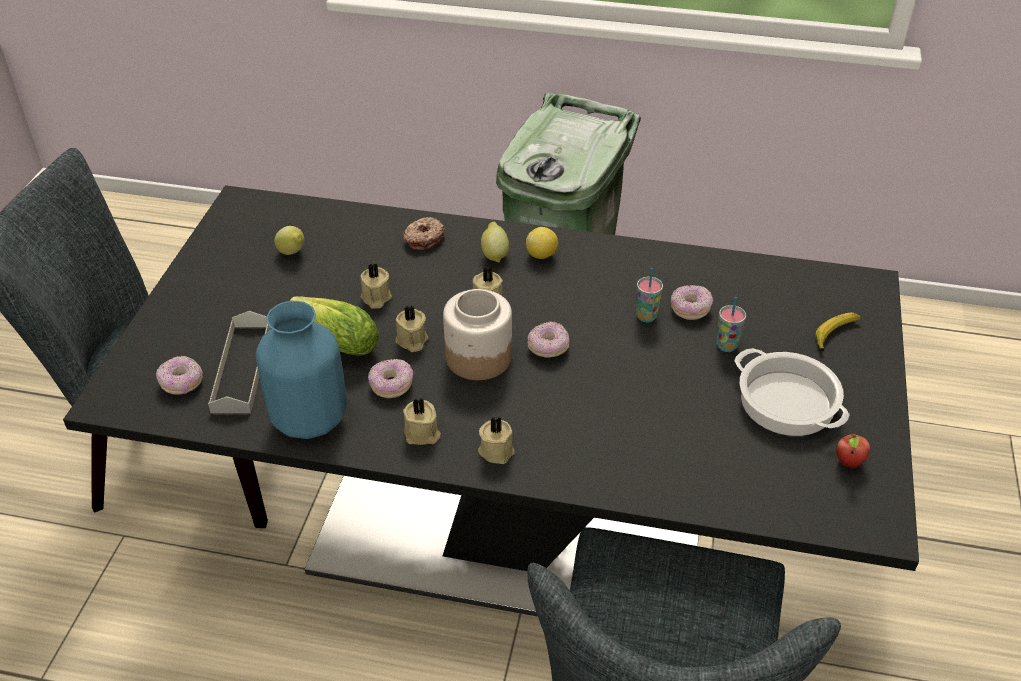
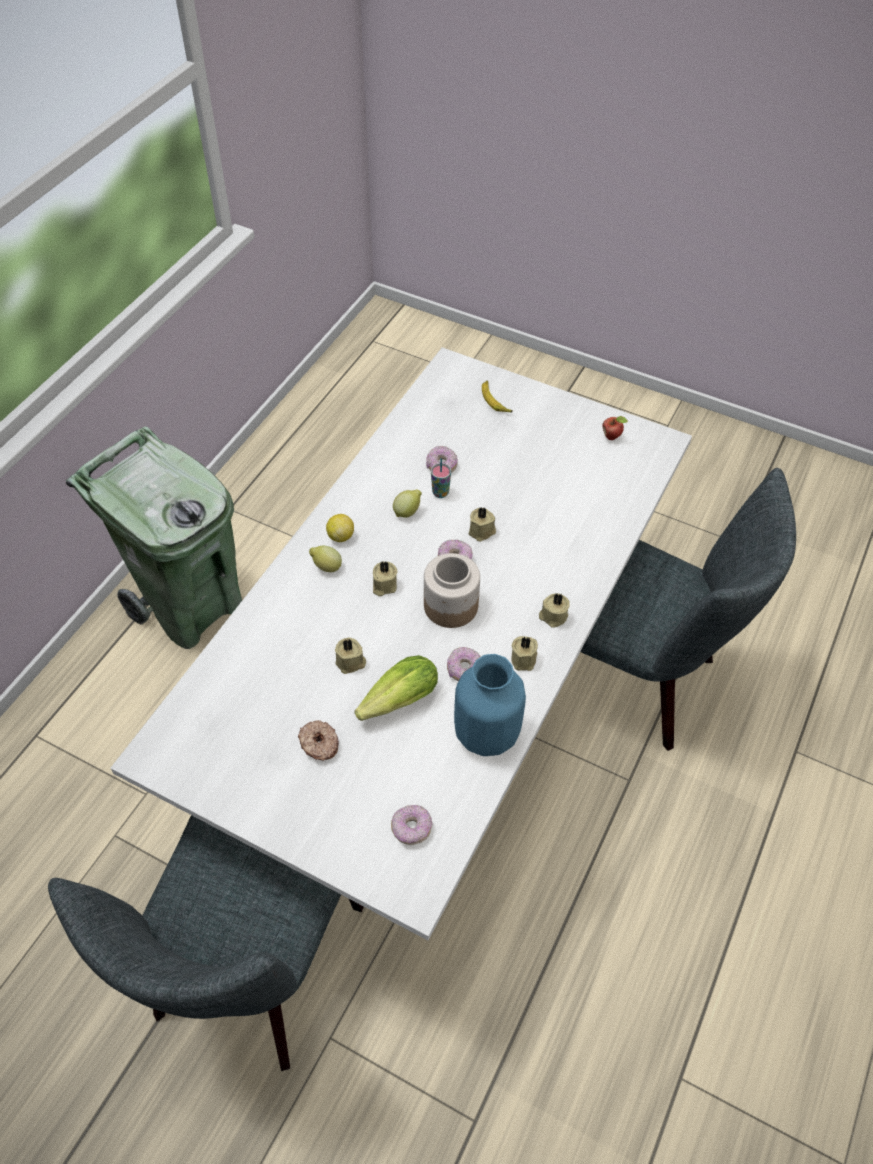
camera: 75 degrees left, 10 degrees up
black dining table [63,185,919,617] -> white dining table [111,347,692,940]
grey tray [208,311,271,413] -> none
lemon [274,226,304,255] -> lemon moved to [393,489,422,518]
beige candle [395,306,428,352] -> beige candle moved to [469,507,496,542]
donut [403,217,445,250] -> donut moved to [298,720,339,761]
cup [716,297,746,352] -> none
cooking pot [734,348,850,436] -> none

